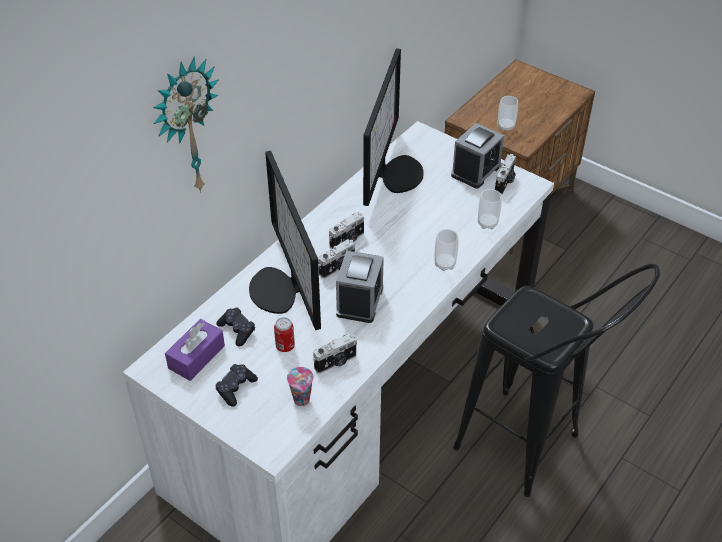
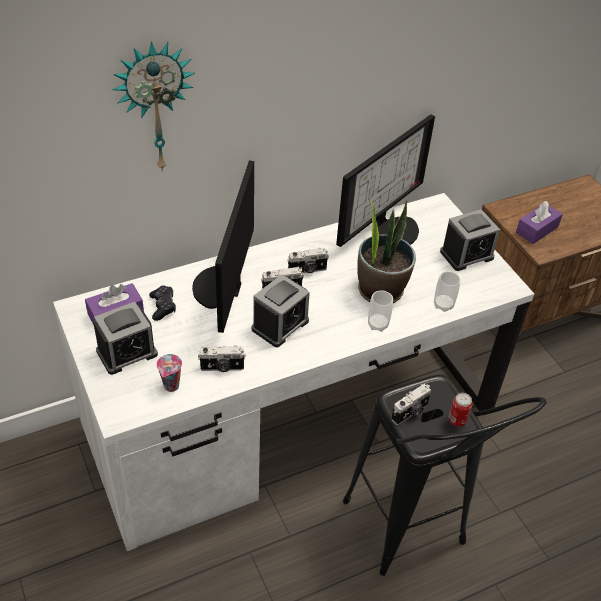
camera: 25 degrees right, 0 degrees up
black game controller [215,364,258,407] -> alarm clock [93,302,158,375]
can [274,317,295,352] -> can moved to [449,393,473,427]
camera [495,154,516,195] -> camera moved to [391,384,431,425]
cup [498,96,518,132] -> purple tissue box [516,201,563,244]
none -> potted plant [357,199,416,303]

